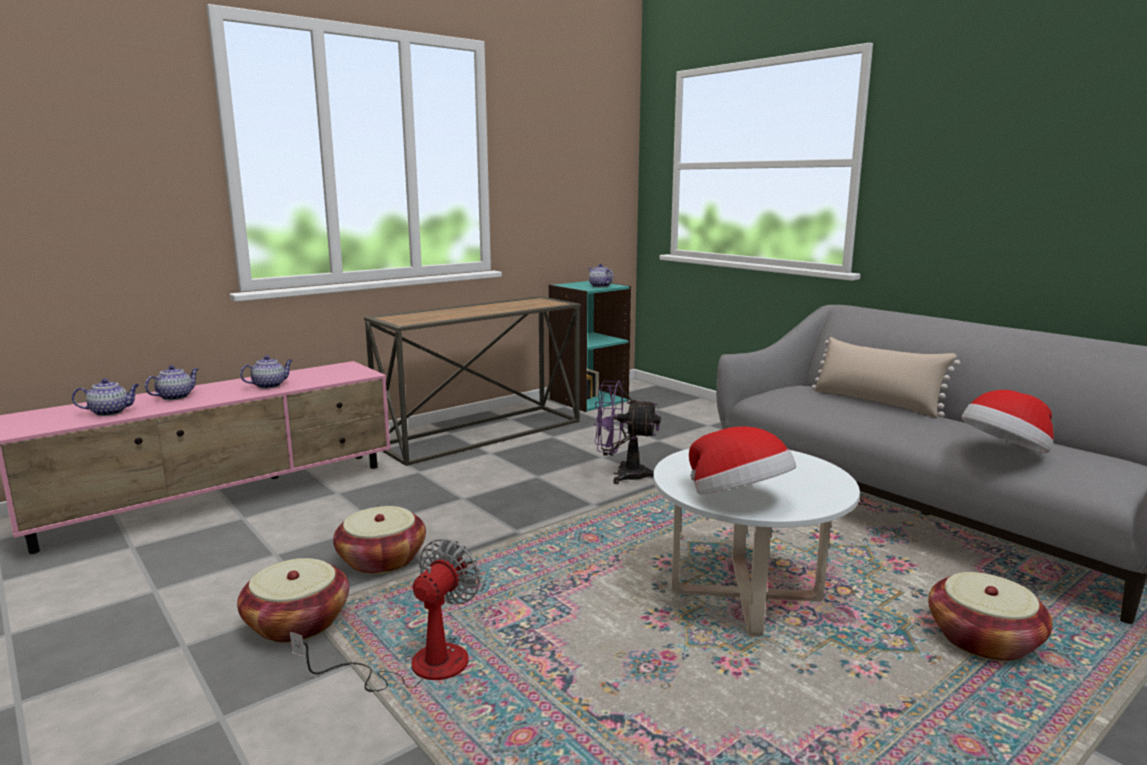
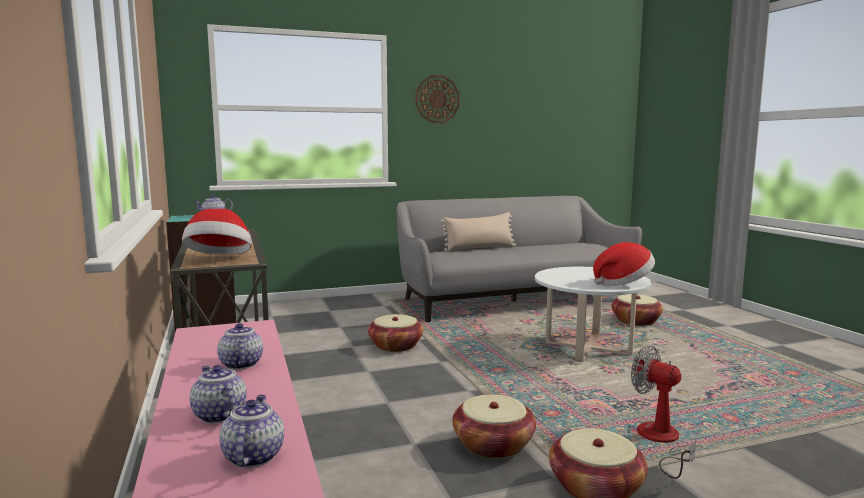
camera: 70 degrees left, 5 degrees down
purple fan [594,381,661,484] -> basket [368,314,423,352]
hat [961,390,1054,453] -> hat moved to [182,209,252,255]
none -> wall clock [416,75,460,123]

